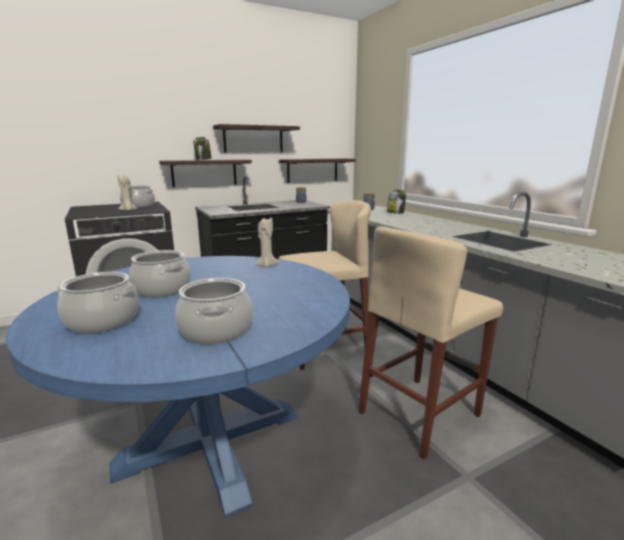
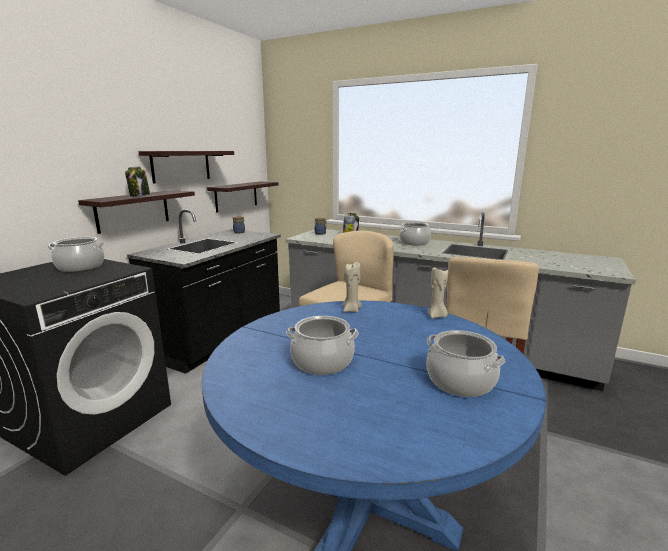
camera: 35 degrees left, 0 degrees up
cooking pot [57,272,138,333] -> cooking pot moved to [399,222,431,245]
beige candle [118,175,137,211] -> beige candle moved to [427,268,448,319]

